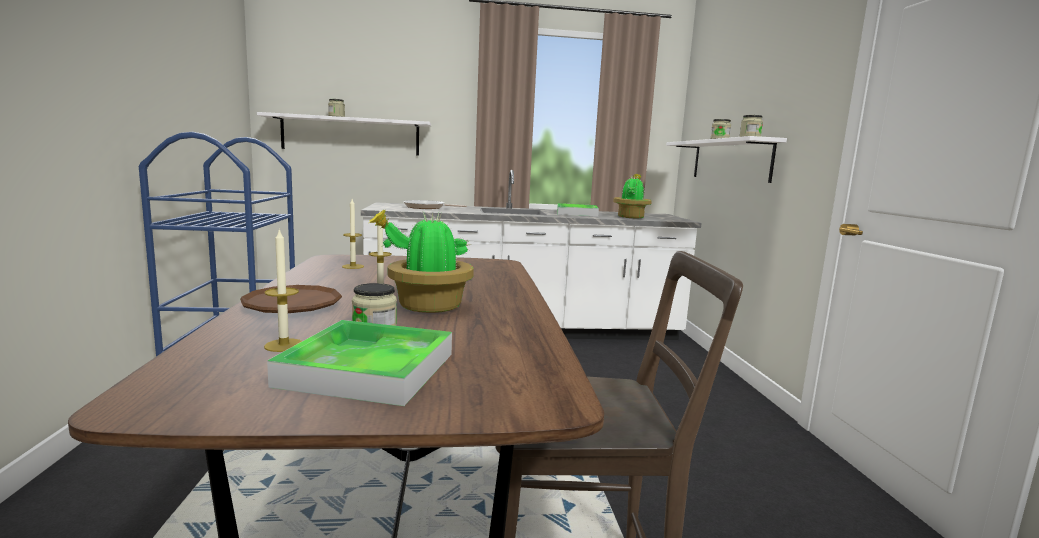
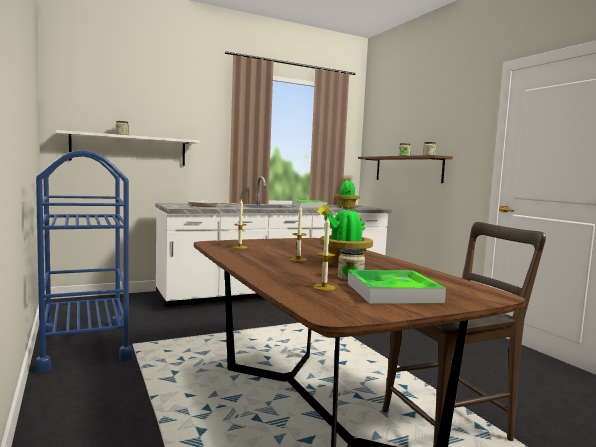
camera: 20 degrees left, 5 degrees down
brown plate [240,285,342,313] -> none
white shelf [666,136,787,183] -> brown shelf [358,155,453,183]

